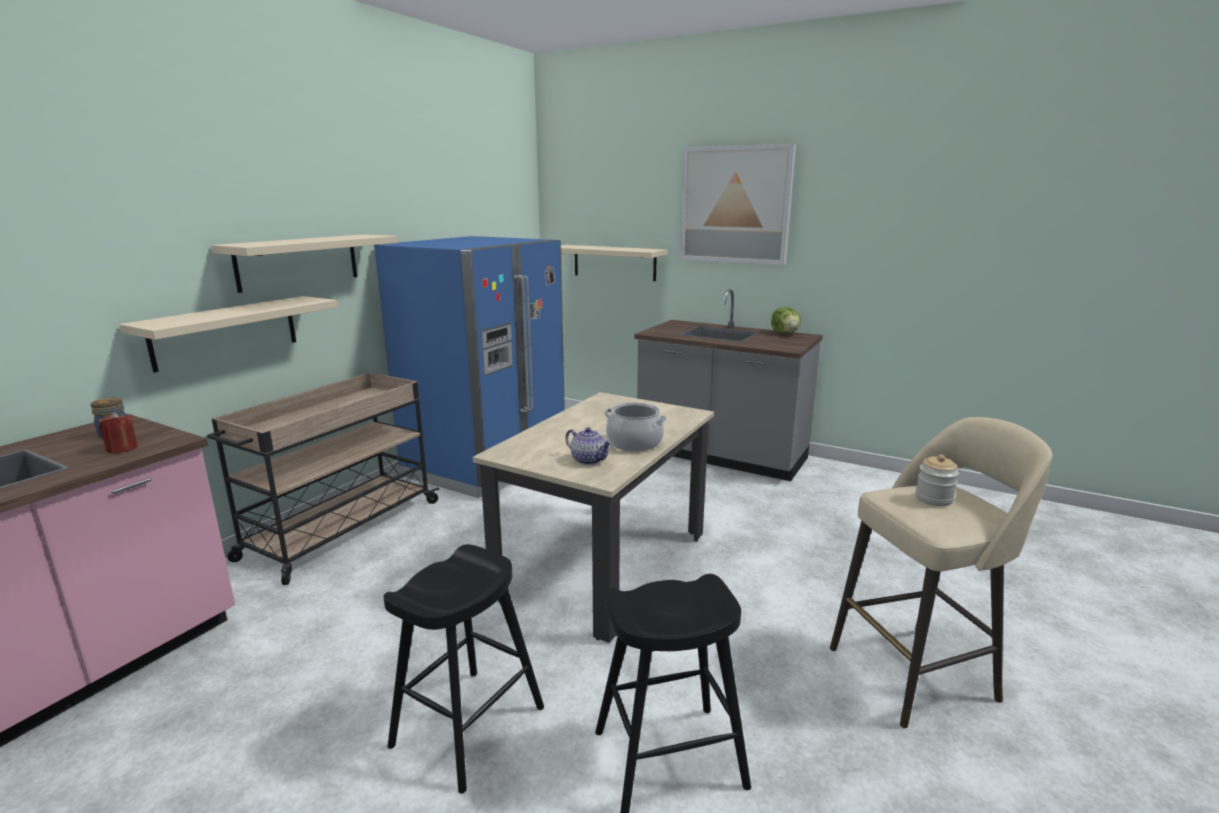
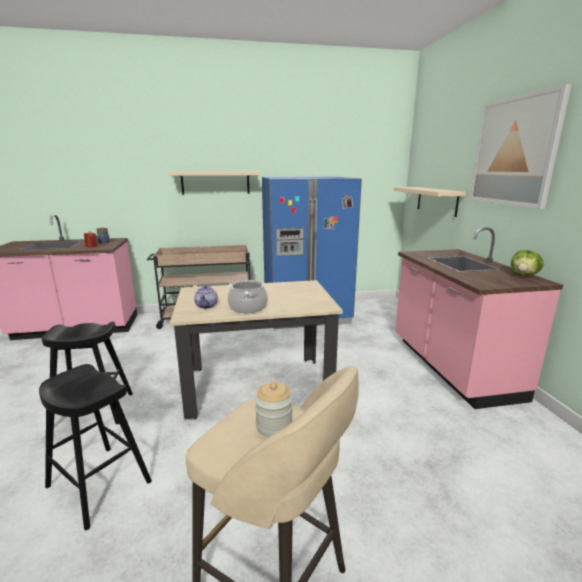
camera: 50 degrees right, 0 degrees up
beige shelf [119,296,337,373] -> none
grey counter [634,289,823,481] -> pink counter [395,227,563,409]

